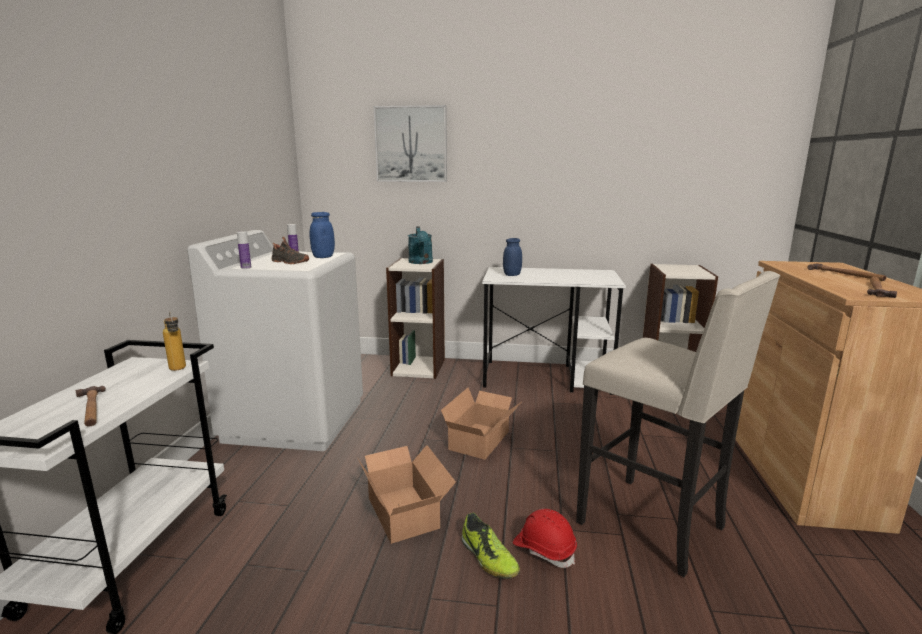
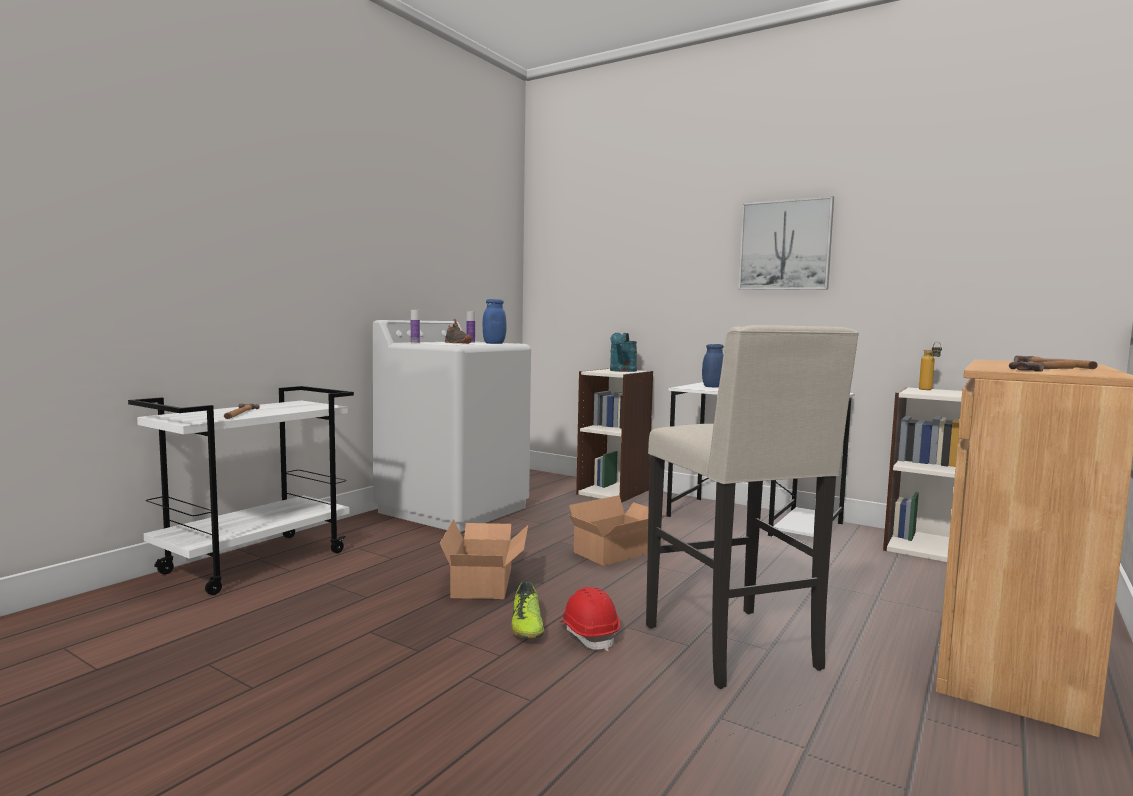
camera: 25 degrees right, 10 degrees down
bottle [163,312,186,371] -> bottle moved to [919,342,942,390]
picture [374,105,447,182] -> picture moved to [738,196,834,290]

